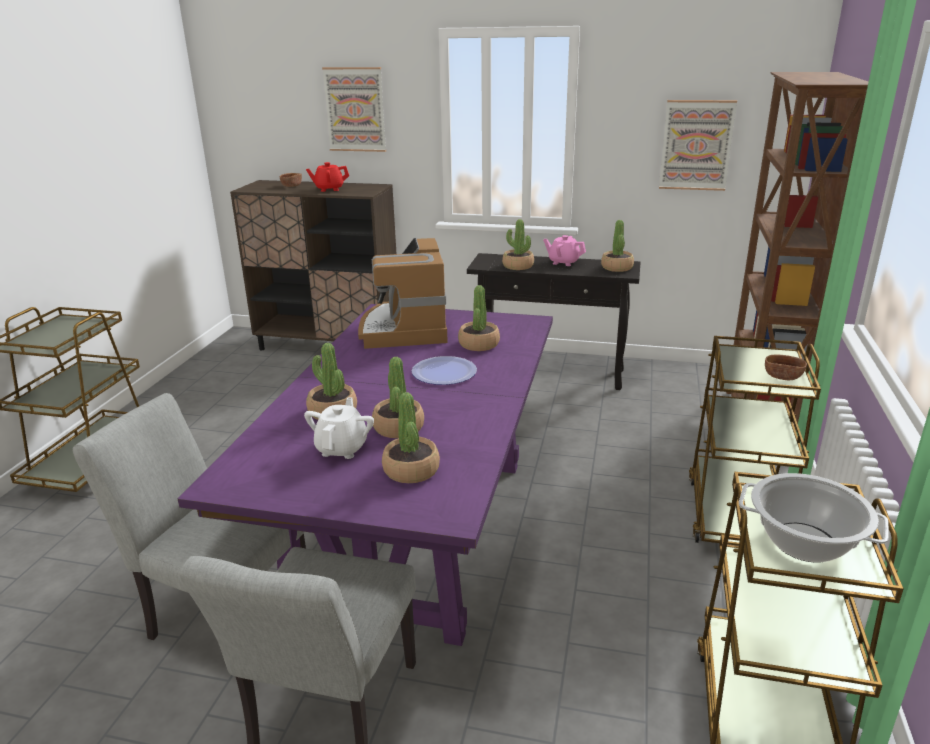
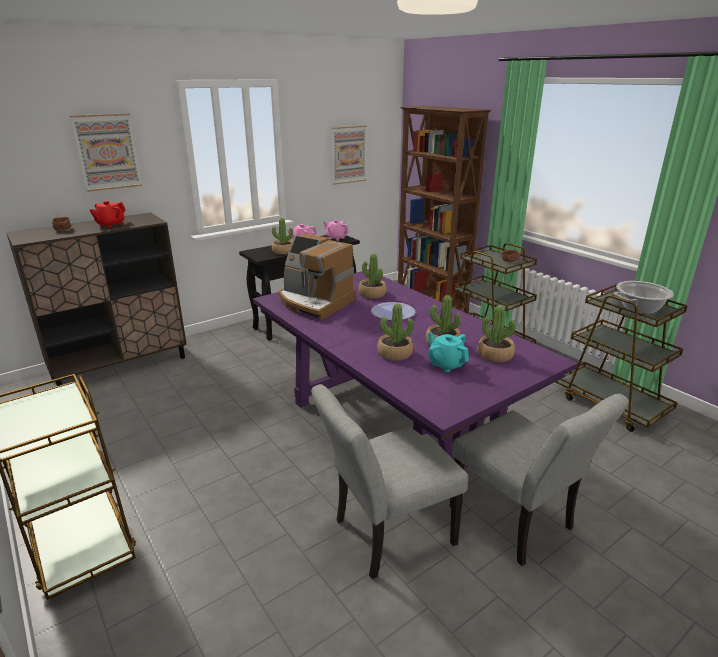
camera: 50 degrees left, 0 degrees up
white teapot [304,397,374,459] -> turquoise teapot [428,332,469,372]
potted plant [601,220,634,272] -> pink teapot [323,220,349,241]

